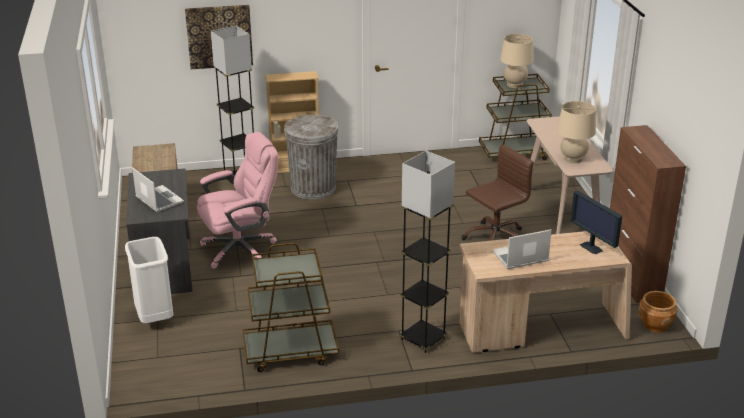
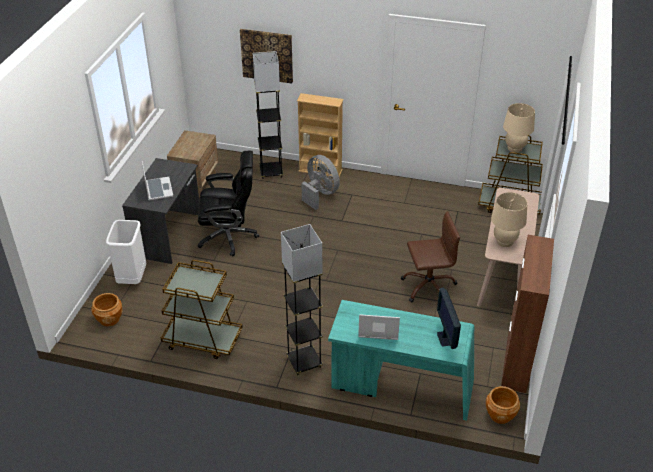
camera: 25 degrees right, 10 degrees up
pink office chair [197,132,278,269] -> black office chair [198,150,259,256]
grey trash can [284,115,339,199] -> grey fan [301,155,340,210]
beige desk [459,231,632,353] -> turquoise desk [328,300,474,421]
none -> brown planter [91,293,122,326]

